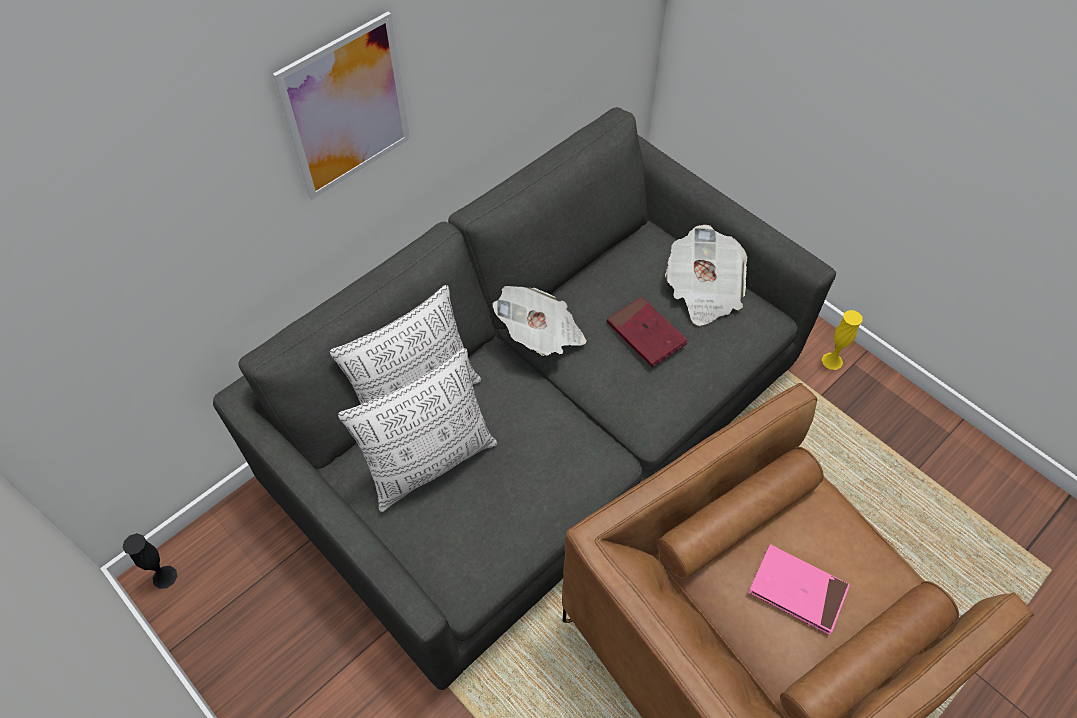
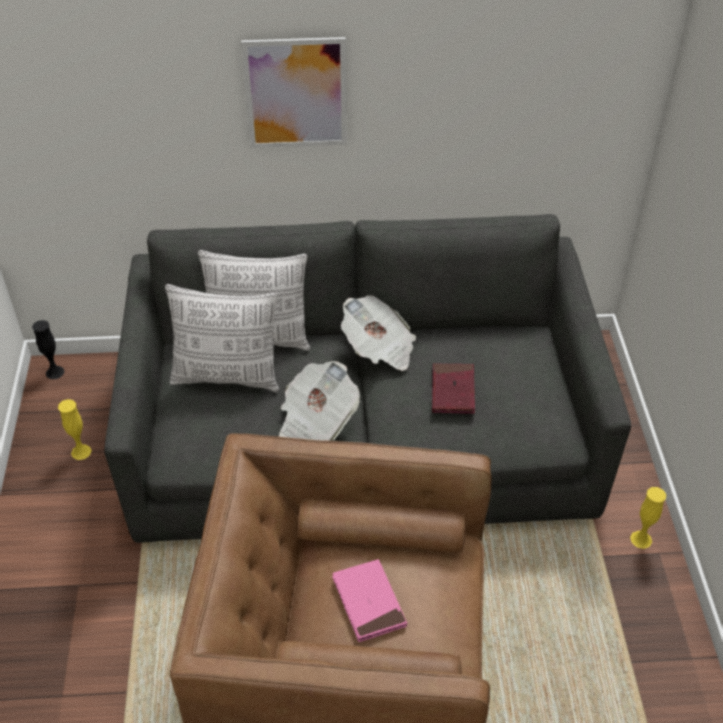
camera: 40 degrees right, 10 degrees down
newspaper [665,225,747,326] -> newspaper moved to [279,361,360,441]
none -> yellow vase [58,399,92,460]

